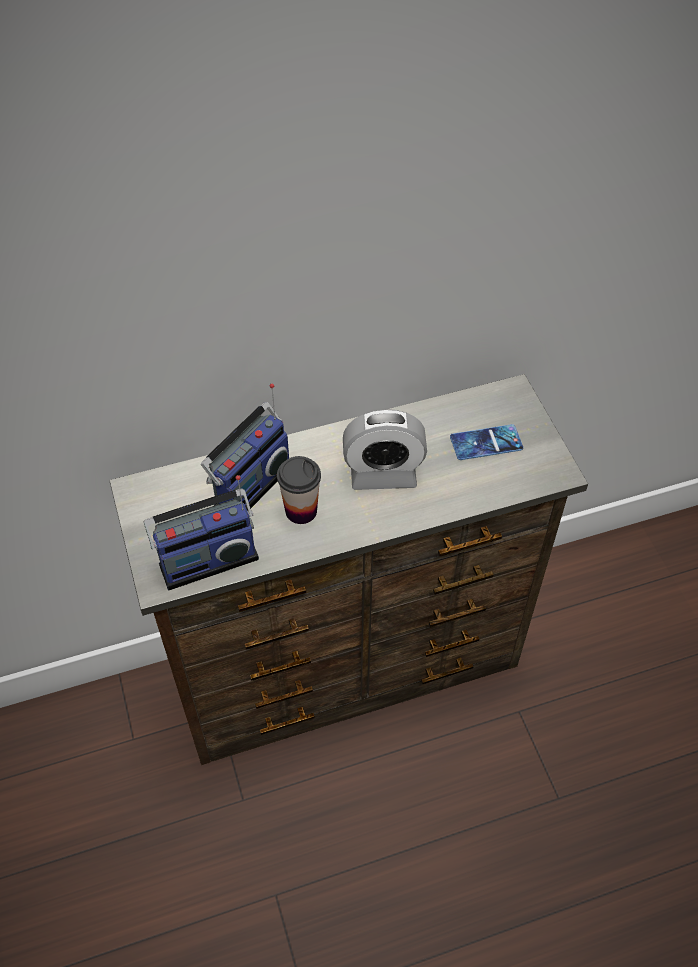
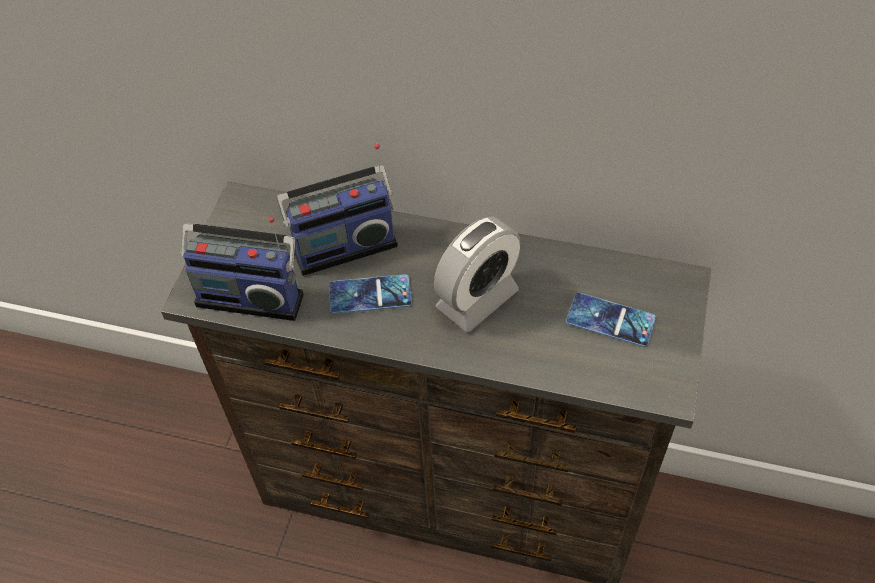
camera: 35 degrees right, 0 degrees up
cup [277,456,321,524] -> phone [329,274,412,314]
alarm clock [343,409,427,490] -> alarm clock turned 75 degrees counterclockwise [434,217,520,332]

